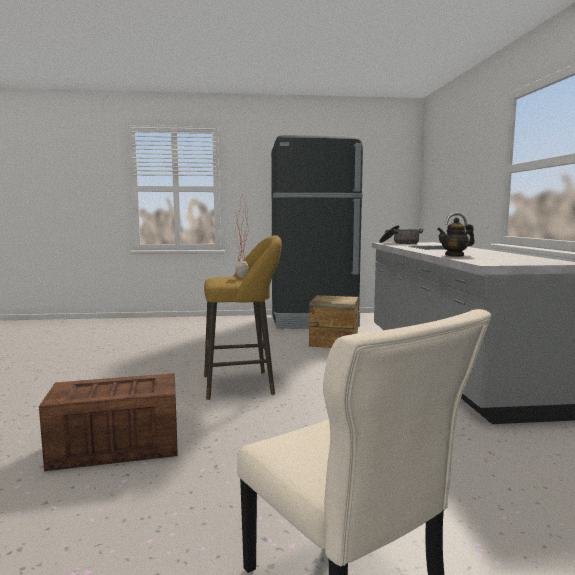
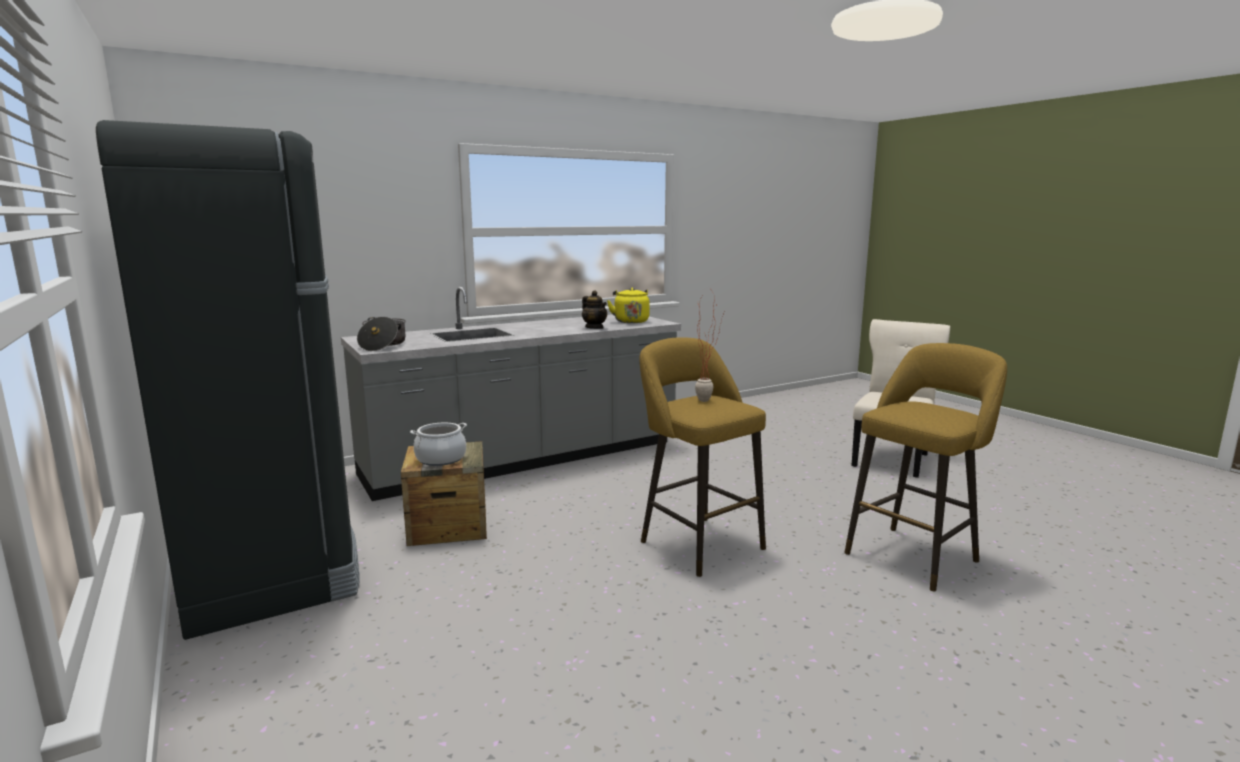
camera: 115 degrees left, 5 degrees up
crate [39,373,178,471] -> yellow stool [844,343,1007,591]
none -> cooking pot [410,423,467,466]
none -> yellow kettle [607,288,650,323]

